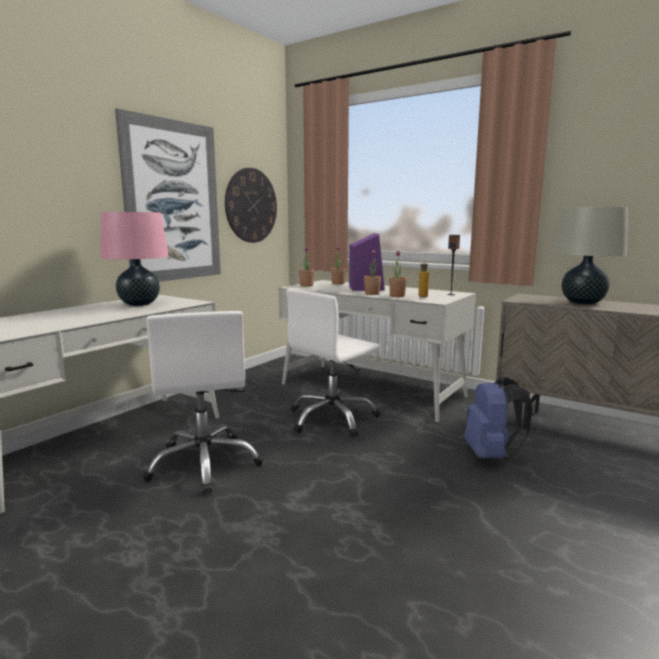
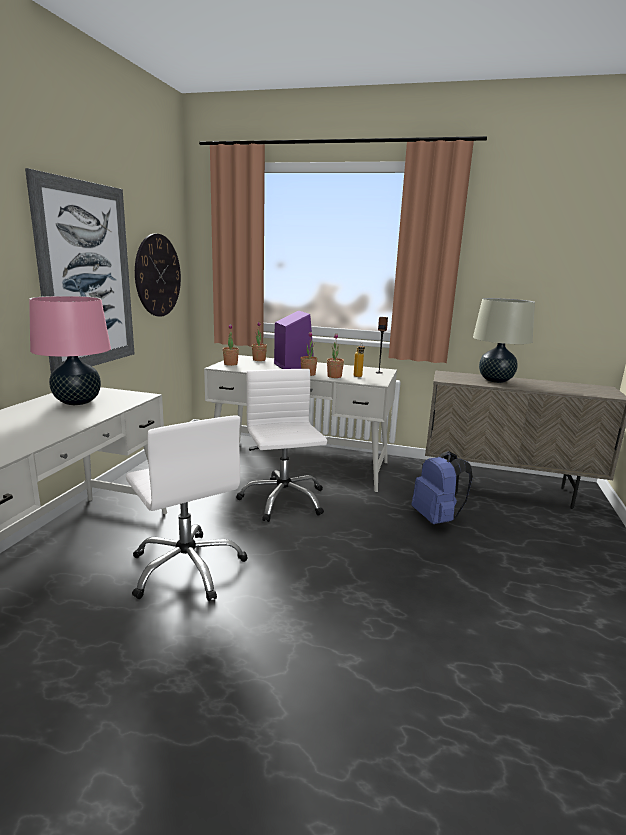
camera: 20 degrees left, 5 degrees up
white office chair [286,289,380,437] -> white office chair turned 135 degrees clockwise [236,369,327,522]

